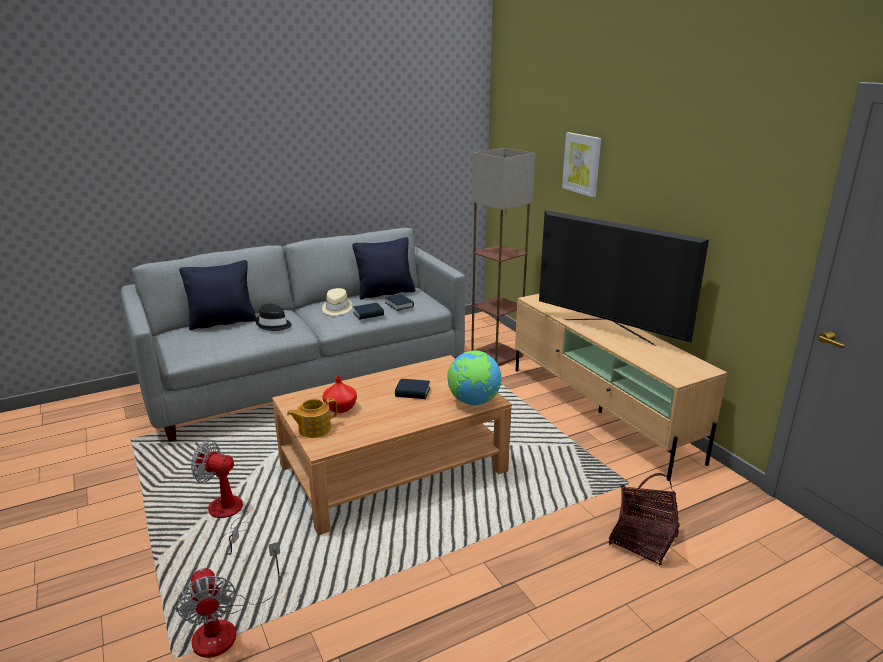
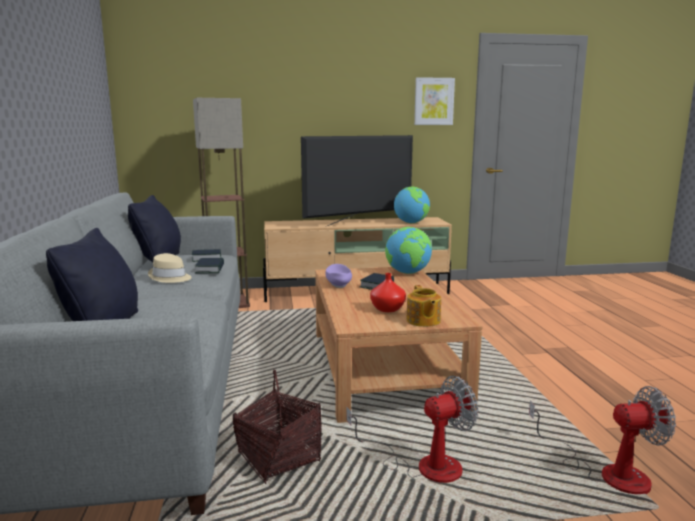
camera: 70 degrees left, 10 degrees down
fan [191,440,249,555] -> fan turned 150 degrees counterclockwise [346,376,479,483]
black hat [255,304,292,331] -> none
picture [562,132,601,197] -> picture moved to [414,77,455,125]
basket [609,473,679,566] -> basket moved to [233,370,322,484]
none -> purple bowl [325,264,352,288]
none -> globe [394,187,430,223]

